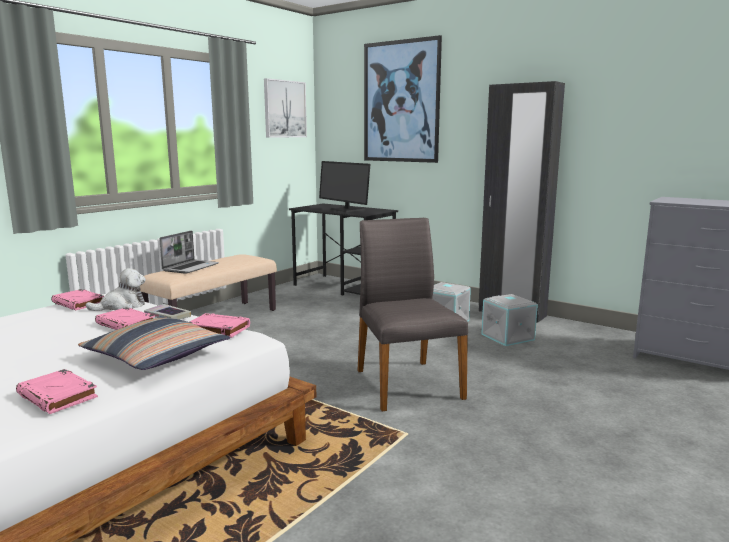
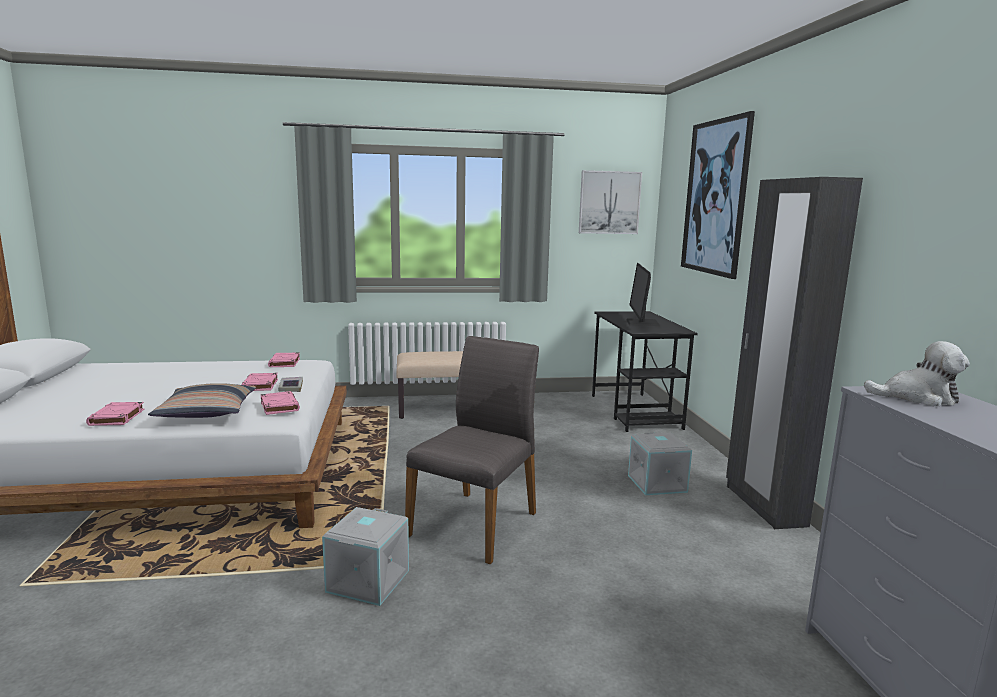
camera: 45 degrees right, 0 degrees up
plush toy [85,268,146,311] -> plush toy moved to [864,341,970,406]
laptop [159,230,219,274] -> none
grey storage box [481,294,538,346] -> grey storage box moved to [322,507,409,606]

